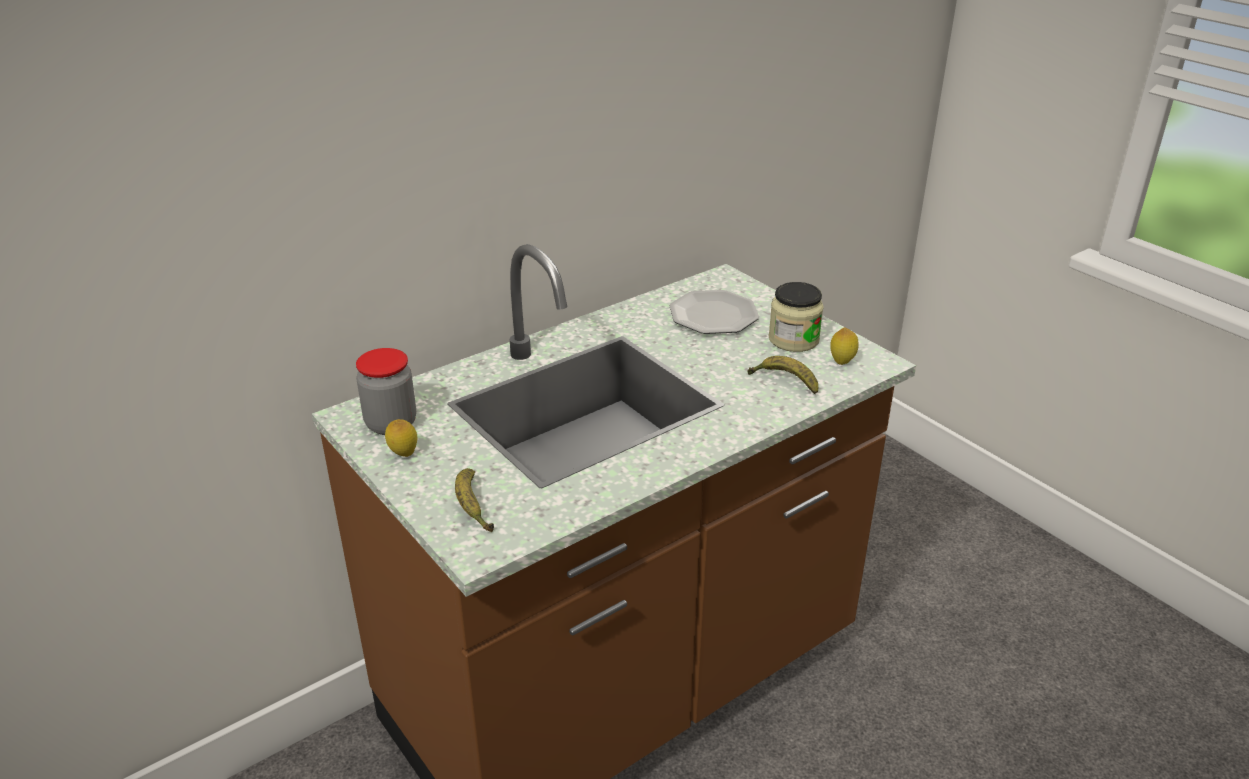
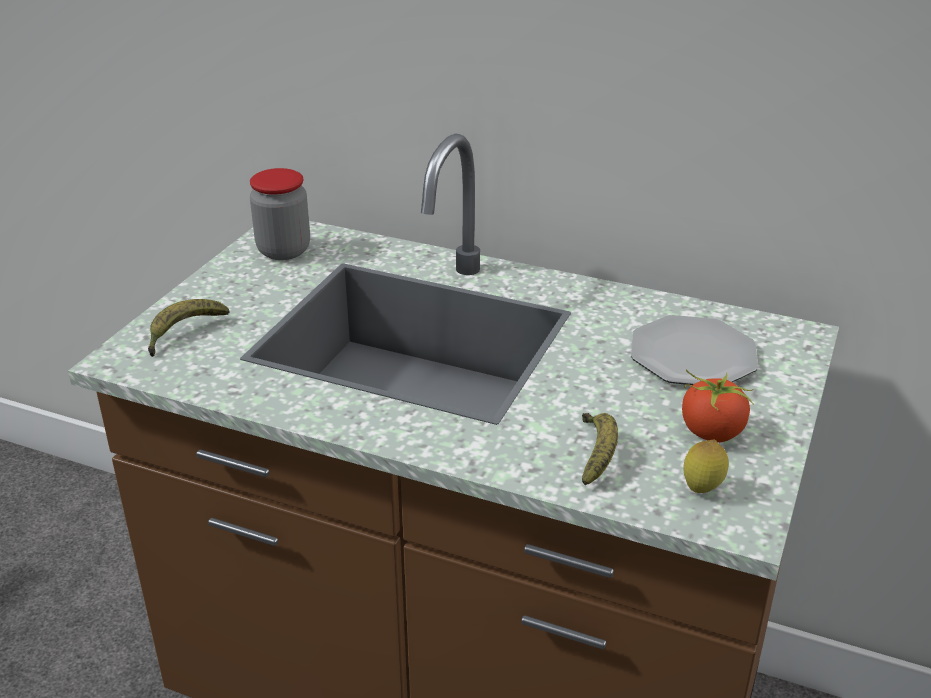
camera: 60 degrees right, 0 degrees up
lemon [385,419,417,457] -> none
jar [769,282,824,352] -> tomato [682,369,754,442]

